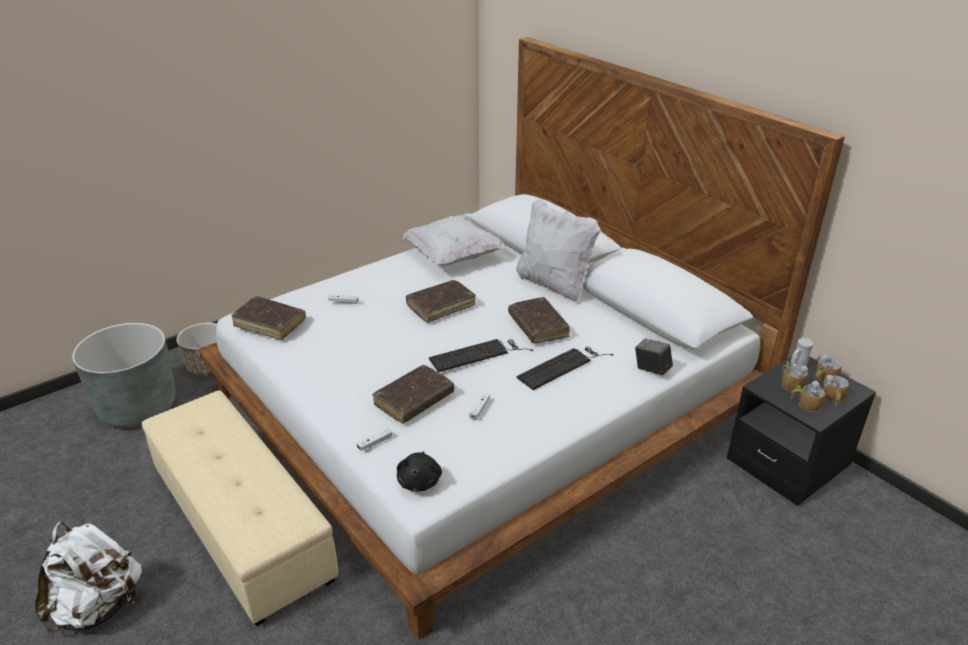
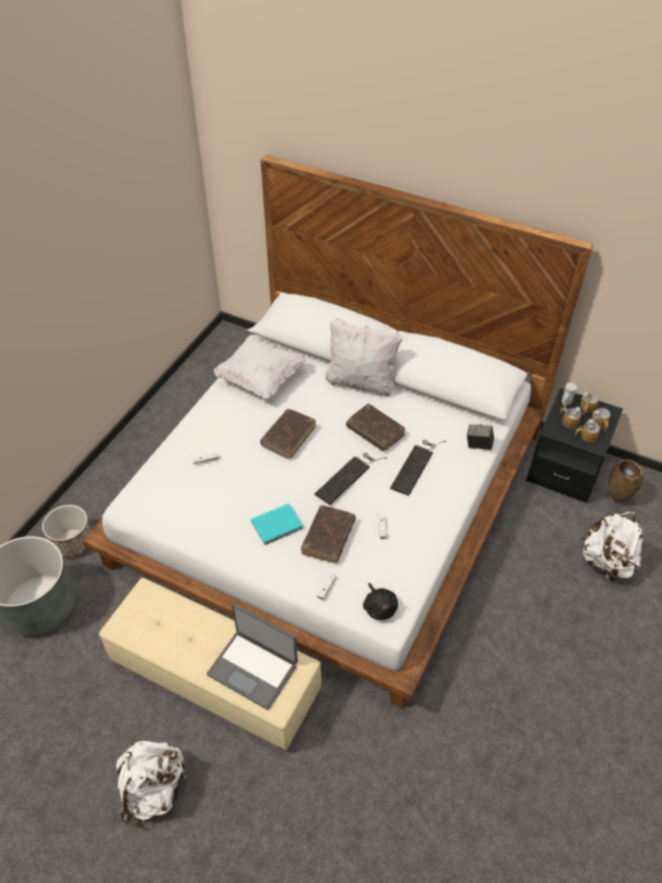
camera: 25 degrees left, 15 degrees up
brown book [232,296,306,340] -> none
none -> laptop [207,604,298,710]
none -> turquoise book [251,503,303,545]
none -> white backpack [581,512,644,581]
none -> brown vase [608,459,644,502]

